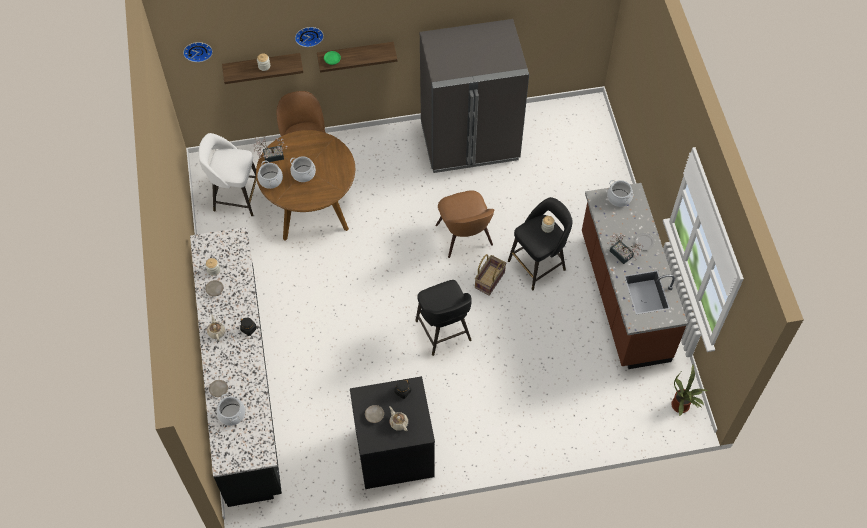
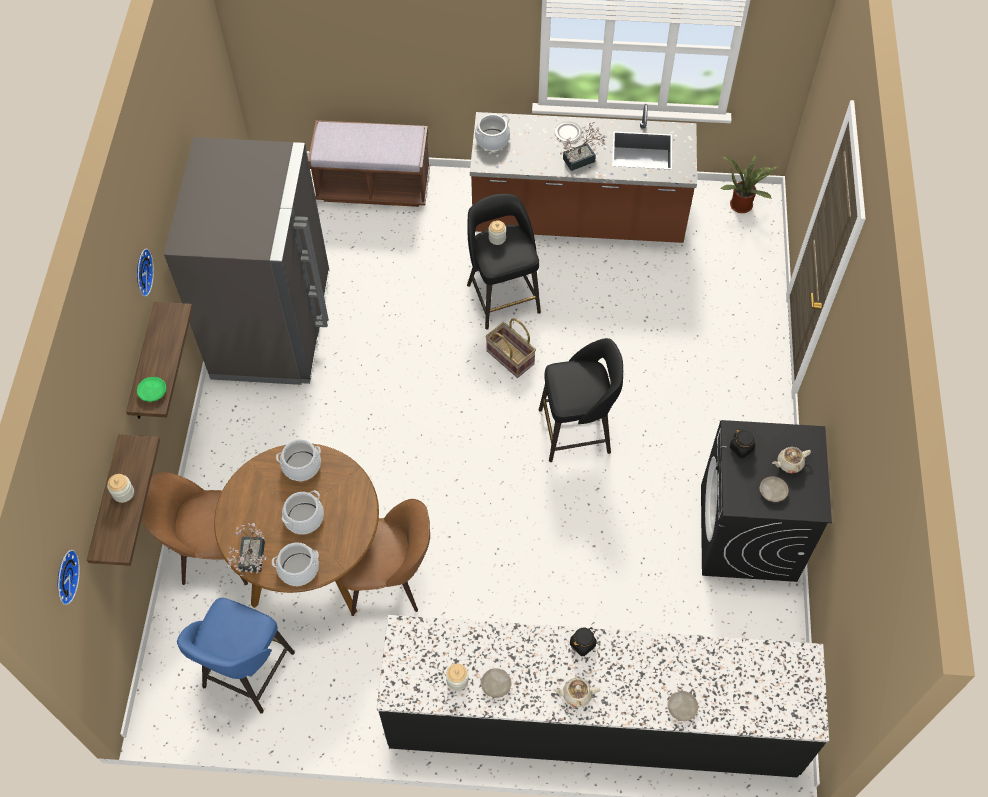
camera: 75 degrees left, 0 degrees up
white stool [199,133,257,216] -> blue stool [177,598,295,713]
cooking pot [216,394,245,426] -> cooking pot moved to [276,439,321,481]
wall clock [295,27,324,47] -> wall clock moved to [137,249,154,297]
brown chair [435,190,494,258] -> brown chair moved to [338,499,430,616]
none -> brown bench [308,120,430,207]

